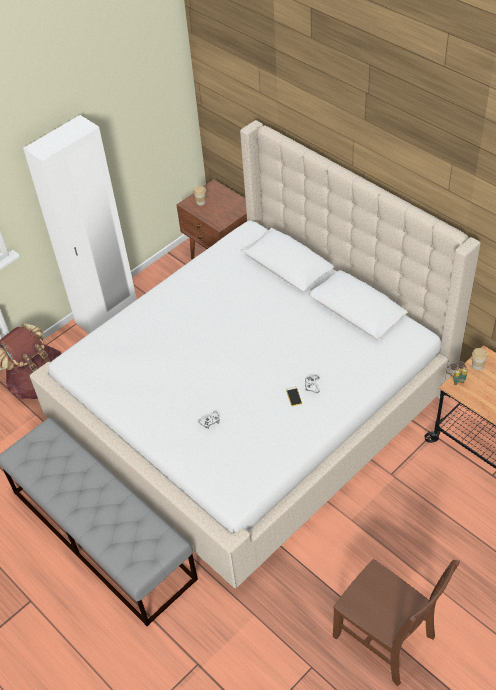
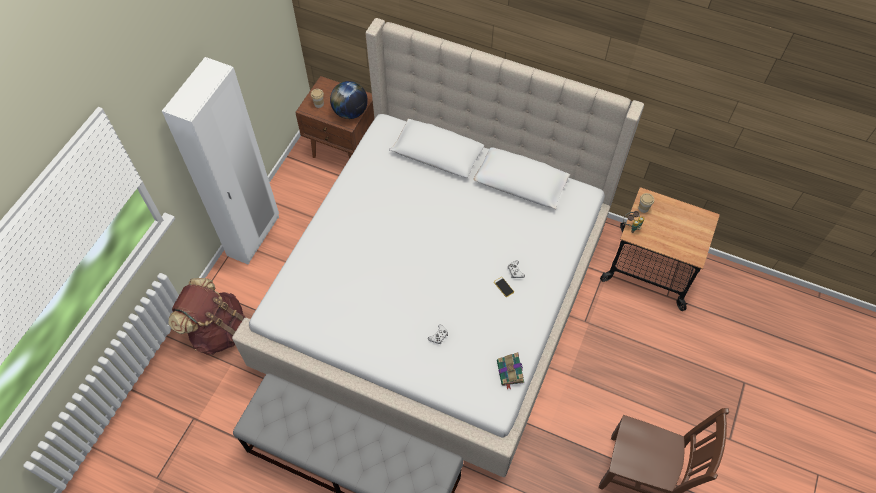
camera: 25 degrees left, 10 degrees up
none -> globe [330,81,368,119]
none -> book [497,352,524,390]

